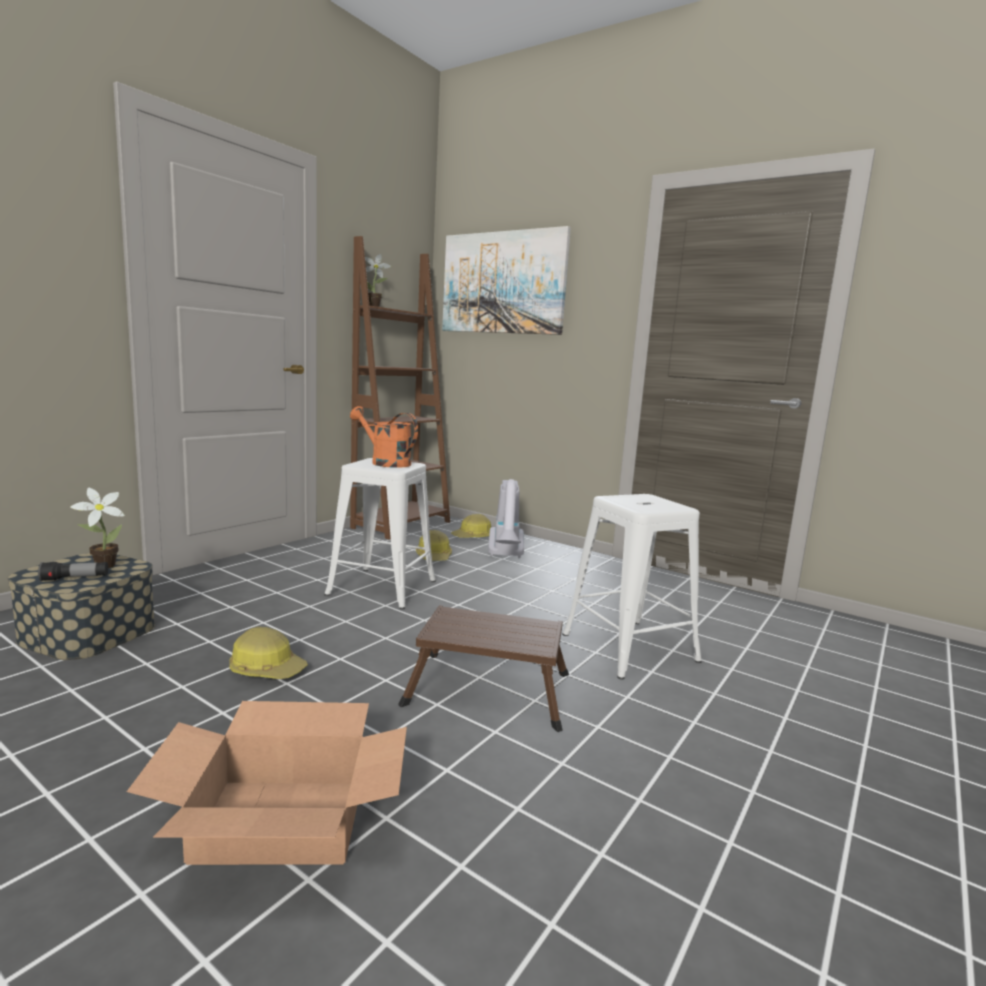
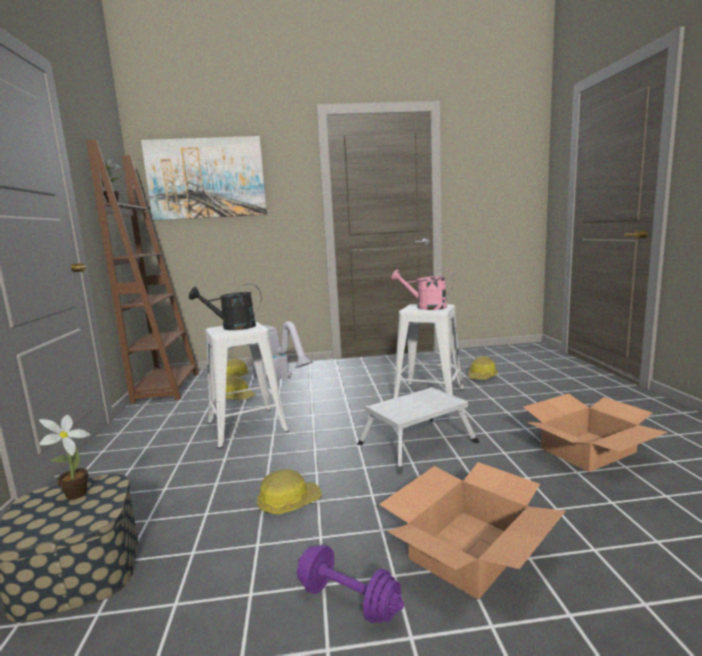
camera: 40 degrees left, 0 degrees up
flashlight [38,562,108,581] -> none
orange watering can [350,406,418,468] -> black watering can [189,284,261,330]
brown step ladder [398,605,569,732] -> white step ladder [357,387,479,474]
none -> purple dumbbell [297,545,404,623]
none -> pink watering can [391,269,454,310]
none -> hard hat [468,356,498,380]
none -> cardboard box [523,393,668,472]

